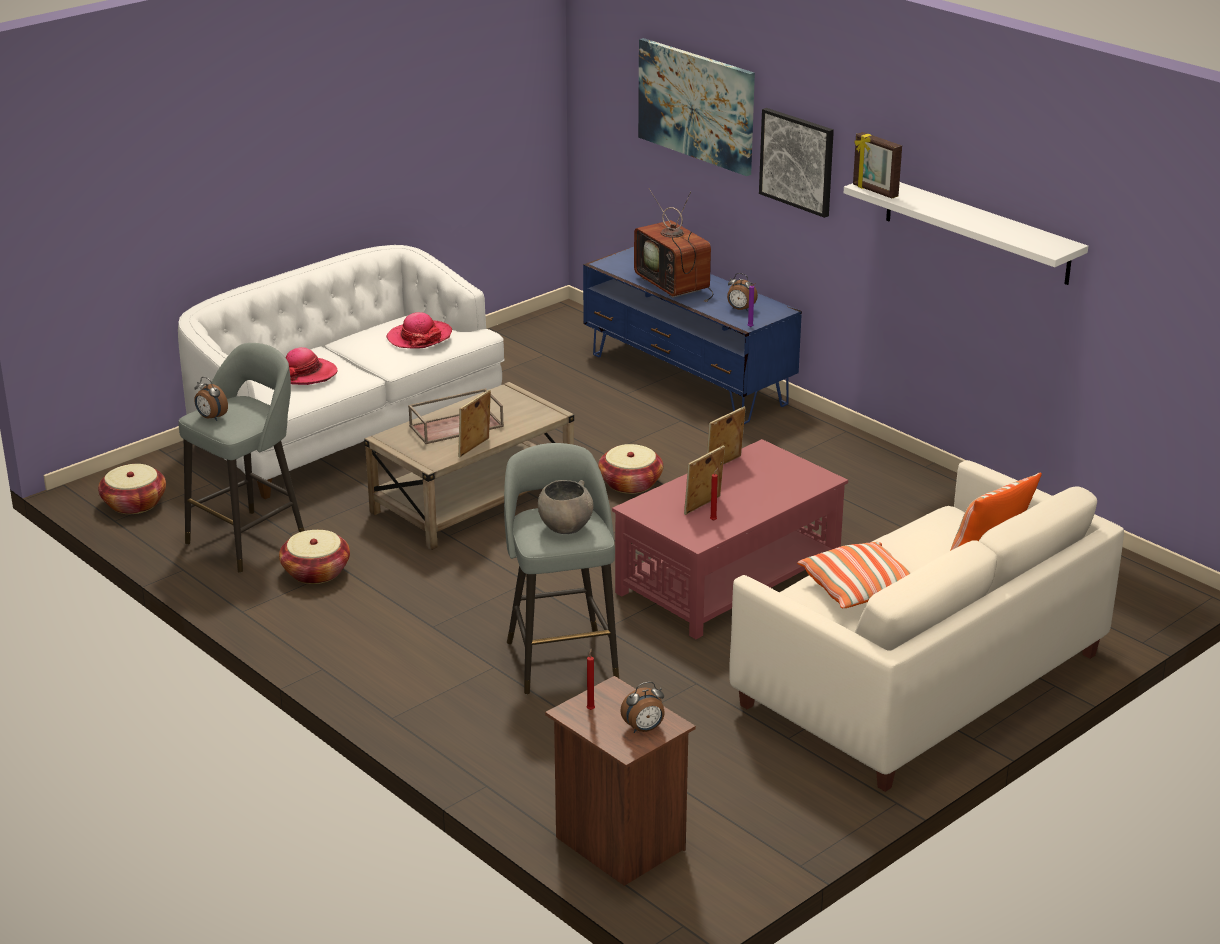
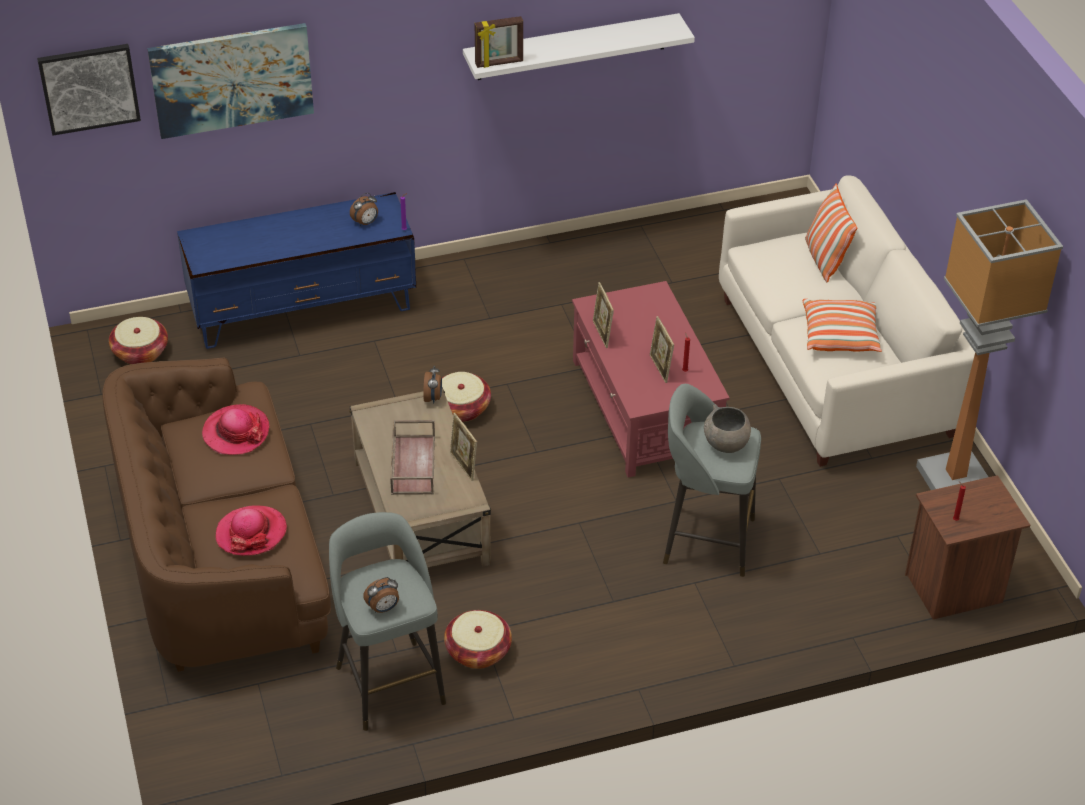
camera: 65 degrees left, 15 degrees up
basket [98,464,166,514] -> basket moved to [109,317,168,364]
white sofa [178,245,504,499] -> brown sofa [102,357,331,672]
alarm clock [620,682,665,733] -> alarm clock moved to [423,366,442,404]
television [634,188,713,302] -> none
picture [759,108,834,218] -> picture moved to [37,44,141,136]
none -> floor lamp [916,199,1063,490]

